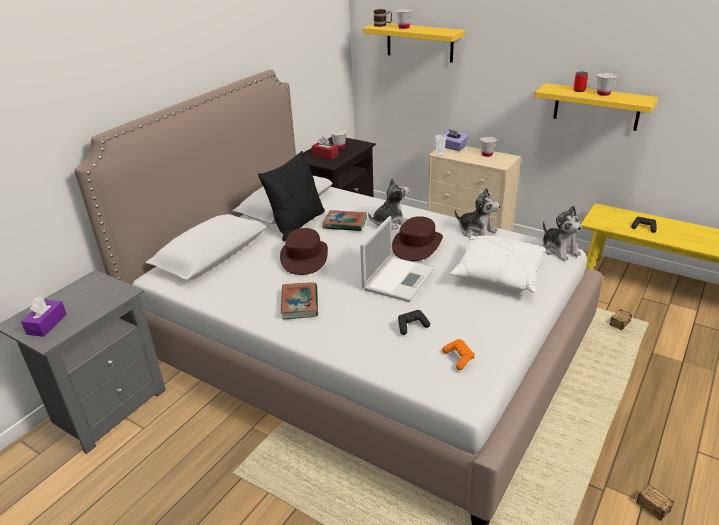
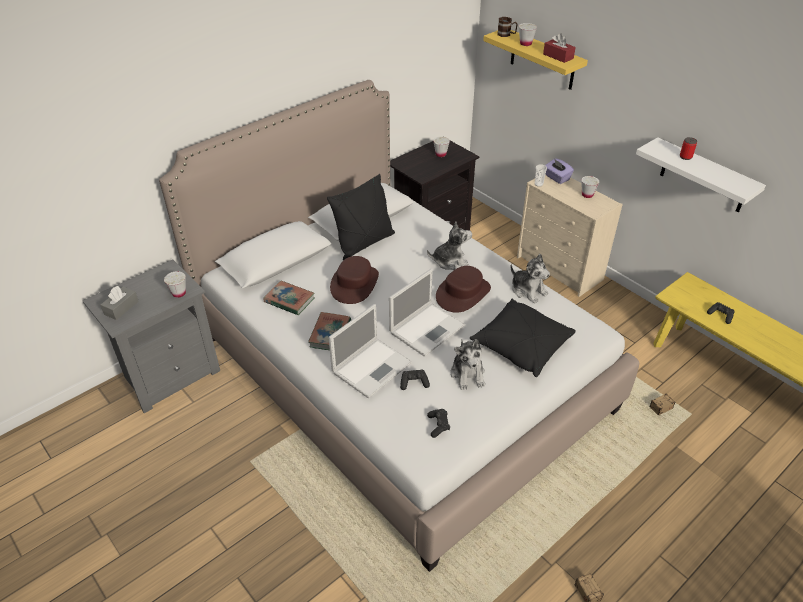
camera: 15 degrees right, 10 degrees up
purple tissue box [21,297,66,337] -> grey tissue box [101,286,139,320]
red tissue box [312,136,339,160] -> red tissue box moved to [543,33,576,63]
book [323,210,367,231] -> book moved to [264,281,314,315]
orange game controller [442,339,475,370] -> black game controller [427,409,450,438]
white pillow [450,235,546,292] -> black pillow [470,299,576,377]
yellow shelf [534,83,659,131] -> white shelf [636,137,766,213]
plush toy [542,206,582,261] -> plush toy moved to [451,339,485,390]
white cup [597,73,617,96] -> white cup moved to [164,271,186,298]
none -> laptop [329,304,412,399]

